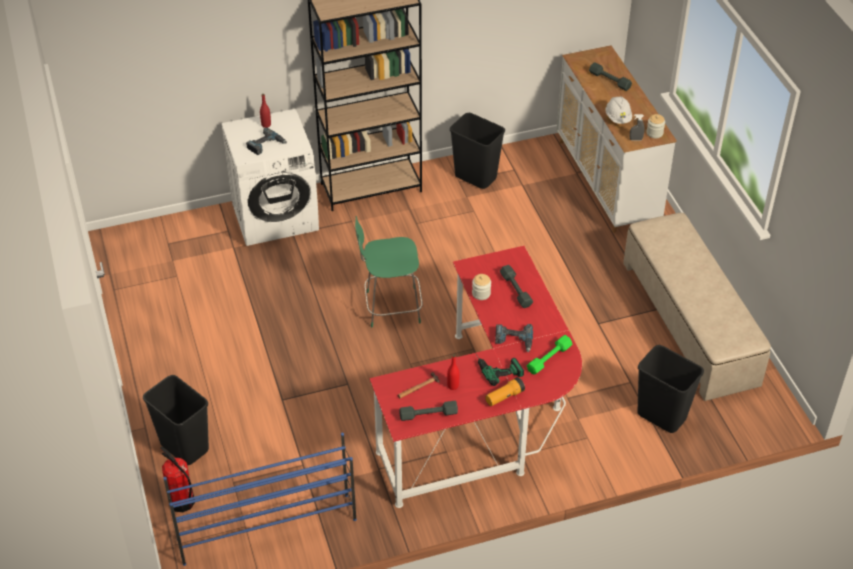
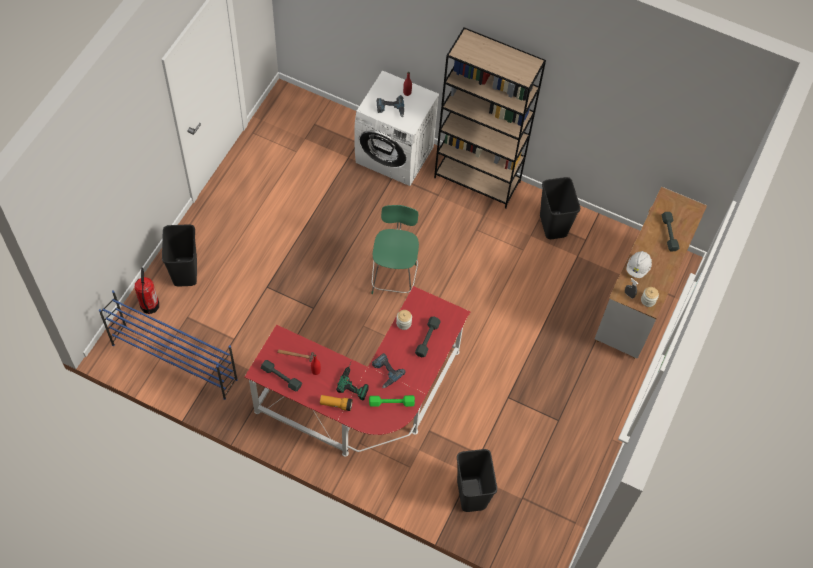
camera: 40 degrees right, 15 degrees up
green chair [355,216,423,327] -> green chair turned 60 degrees clockwise [371,205,419,294]
beige bench [623,213,771,401] -> none

